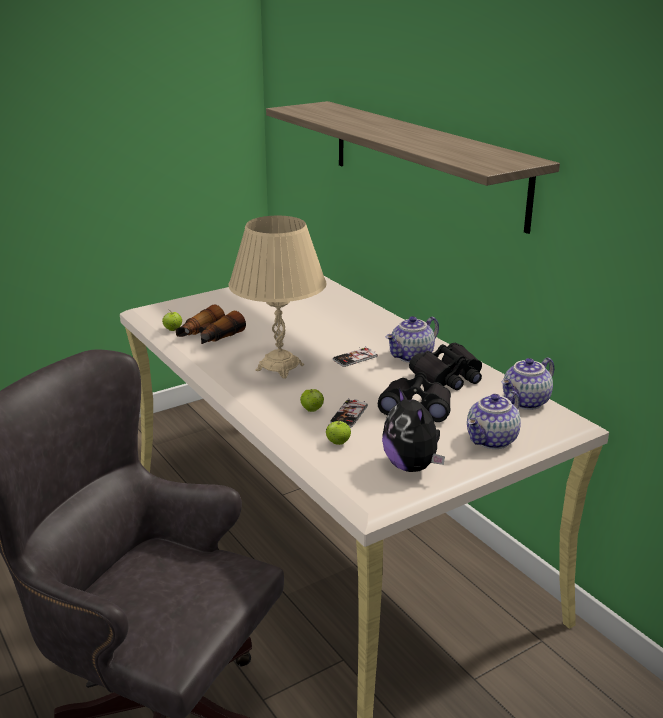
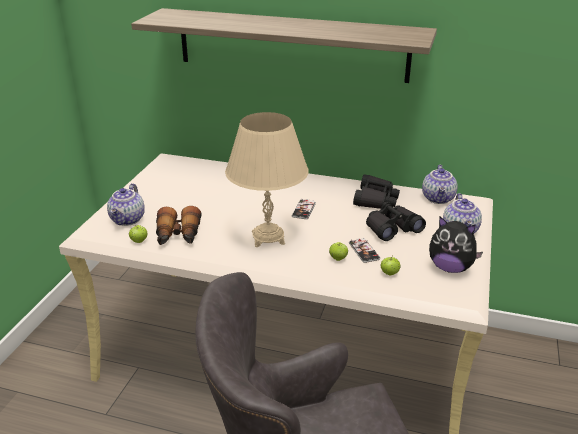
camera: 40 degrees left, 5 degrees up
teapot [386,316,439,363] -> teapot moved to [107,183,145,226]

